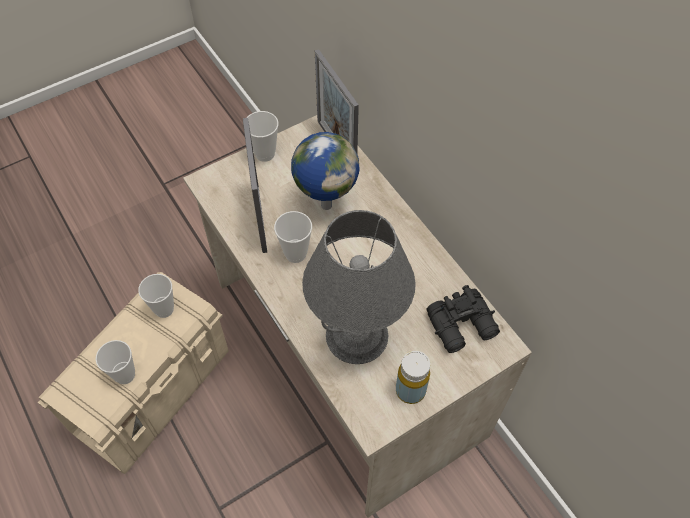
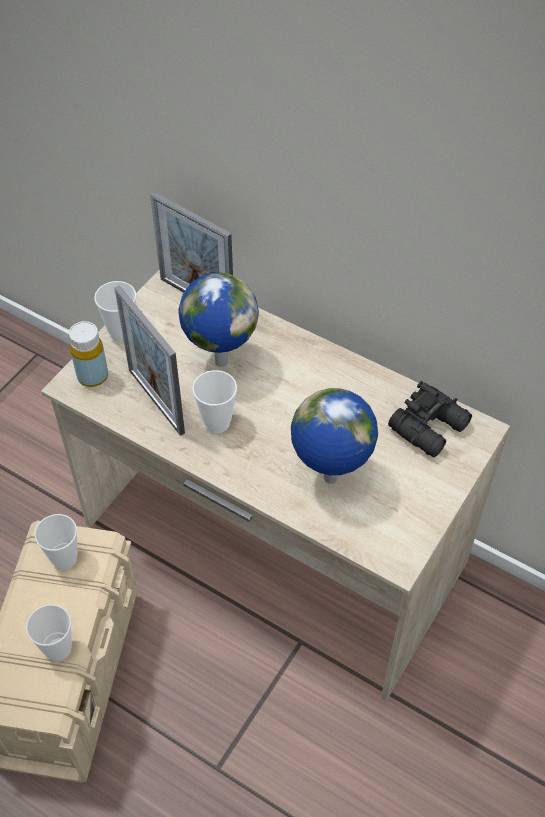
camera: 25 degrees left, 5 degrees down
grey table lamp [302,210,416,364] -> globe [291,388,378,484]
yellow bottle [396,351,430,404] -> yellow bottle moved to [69,321,108,387]

